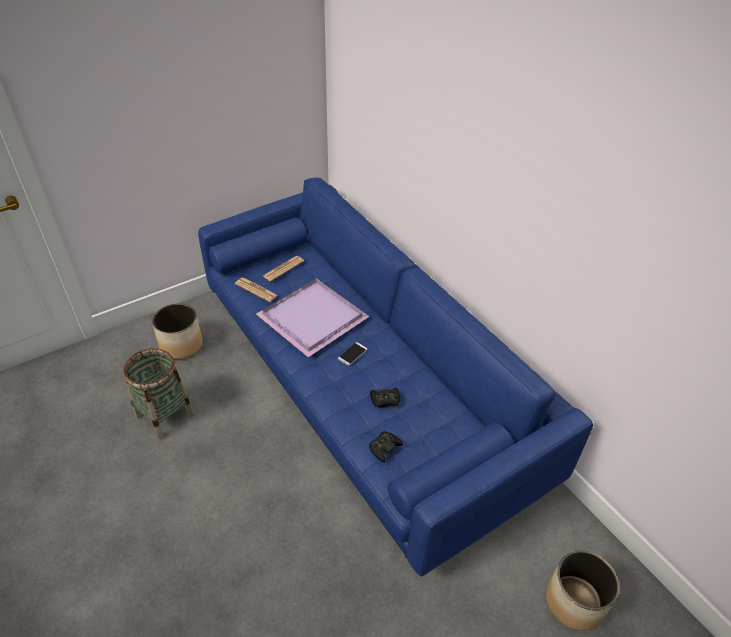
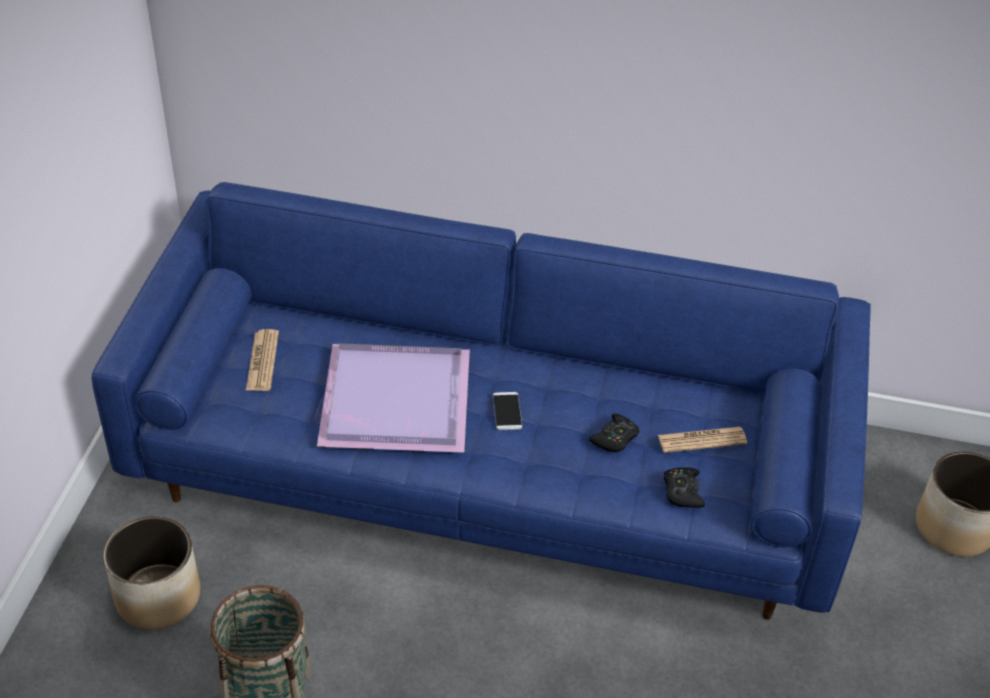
camera: 45 degrees left, 0 degrees up
newspaper [235,277,278,302] -> newspaper moved to [658,427,747,453]

